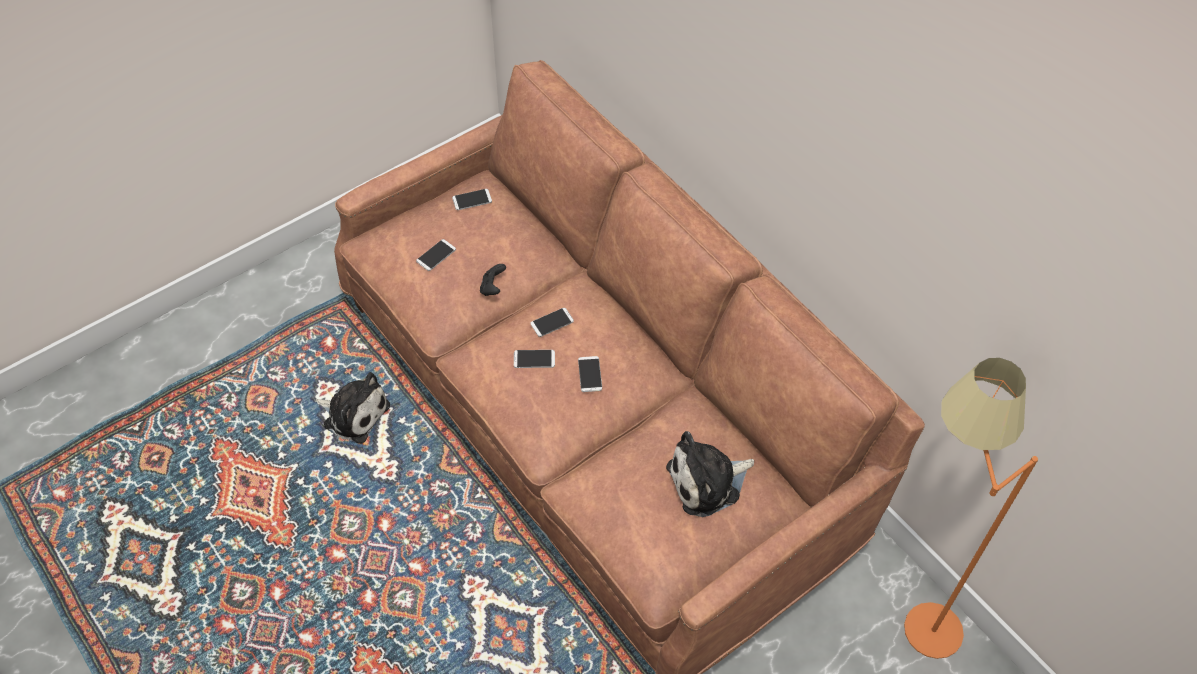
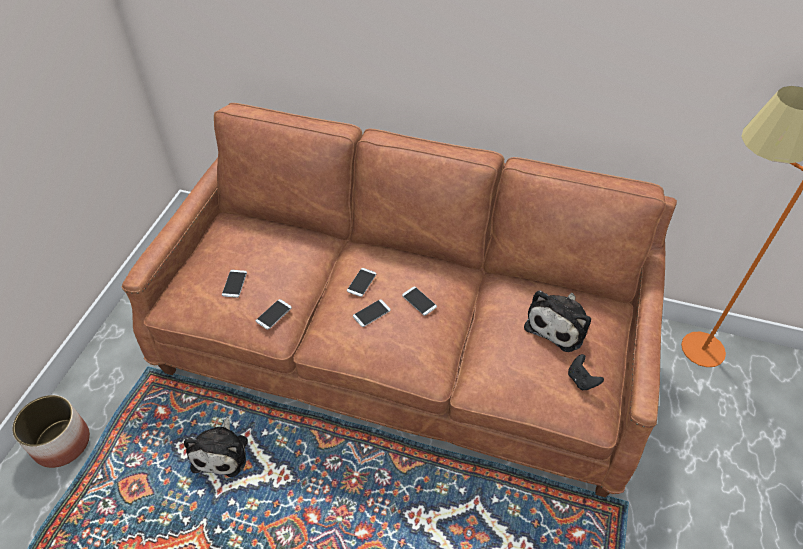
camera: 35 degrees left, 5 degrees down
plush toy [316,372,390,444] -> plush toy turned 105 degrees clockwise [184,416,248,477]
phone [452,189,492,210] -> phone moved to [256,299,292,330]
black game controller [480,264,506,296] -> black game controller moved to [568,354,604,390]
none -> planter [12,395,90,468]

